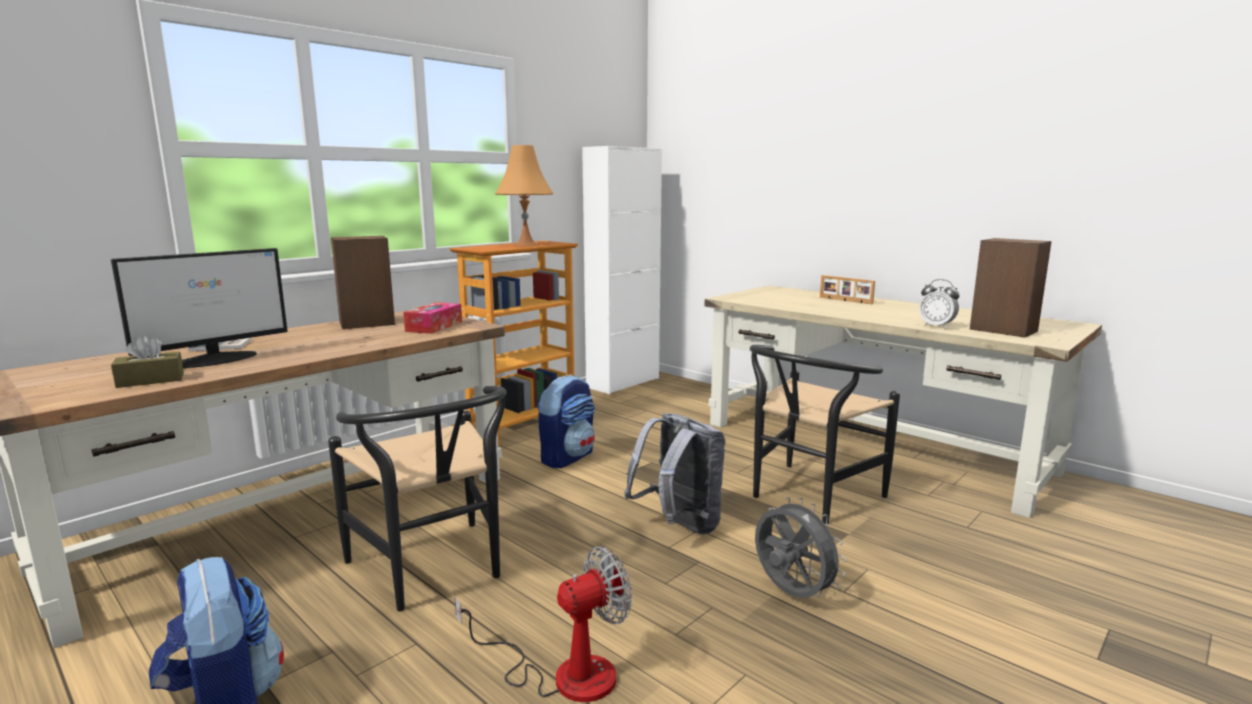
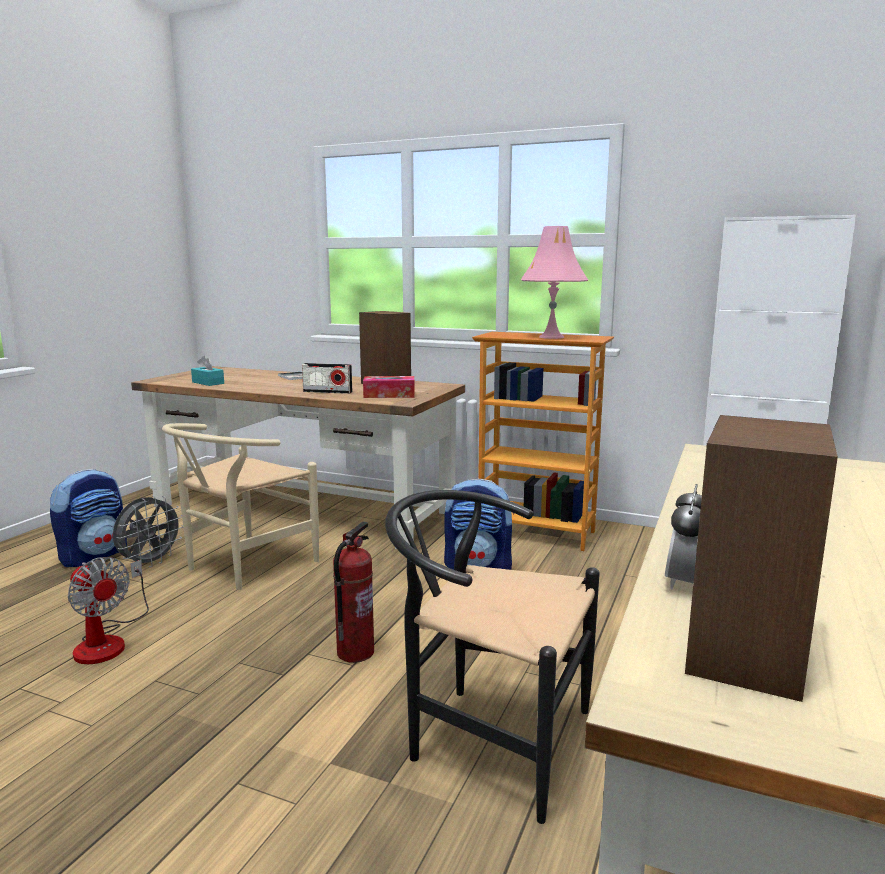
camera: 70 degrees right, 0 degrees up
monitor [111,248,288,368] -> none
brown tissue box [111,335,184,388] -> turquoise tissue box [191,356,224,386]
black chair [328,386,507,612] -> beige chair [162,423,319,590]
orange table lamp [495,145,553,246] -> pink table lamp [521,226,588,339]
grey backpack [624,413,725,534] -> fire extinguisher [333,521,374,663]
grey fan [755,497,847,598] -> grey fan moved to [113,495,183,567]
picture frame [820,275,875,304] -> none
none -> radio [302,363,352,394]

